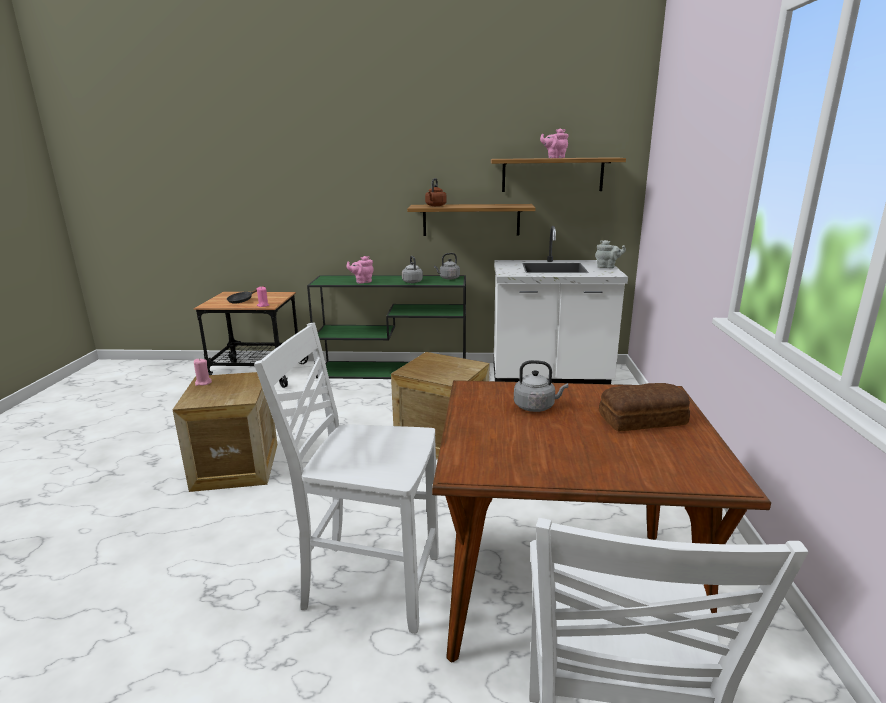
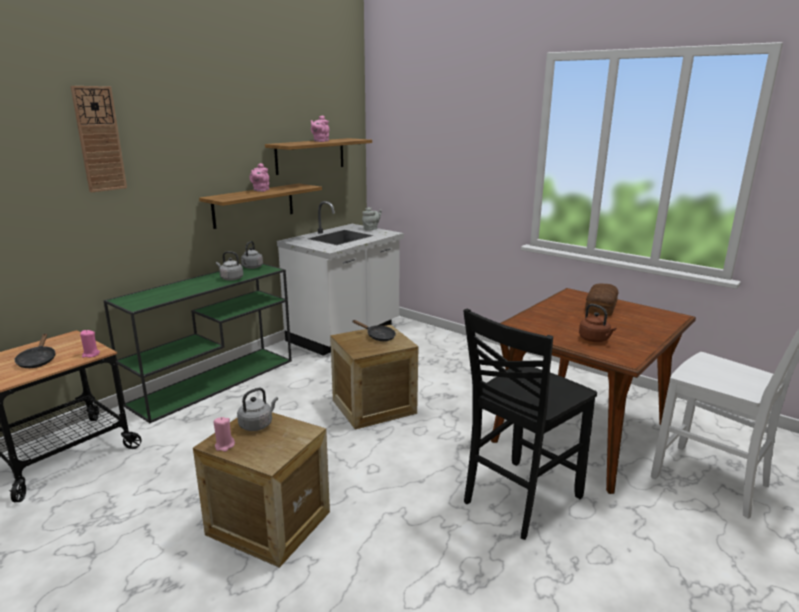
camera: 55 degrees left, 0 degrees up
white chair [254,323,439,634] -> black chair [463,308,597,540]
pink teapot [347,256,374,284] -> pink teapot moved to [250,163,269,192]
brown kettle [425,178,447,206] -> brown kettle moved to [579,304,616,342]
grey kettle [514,360,568,412] -> grey kettle moved to [237,388,278,431]
none -> wall clock [71,86,127,192]
none -> black frying pan [353,320,396,341]

